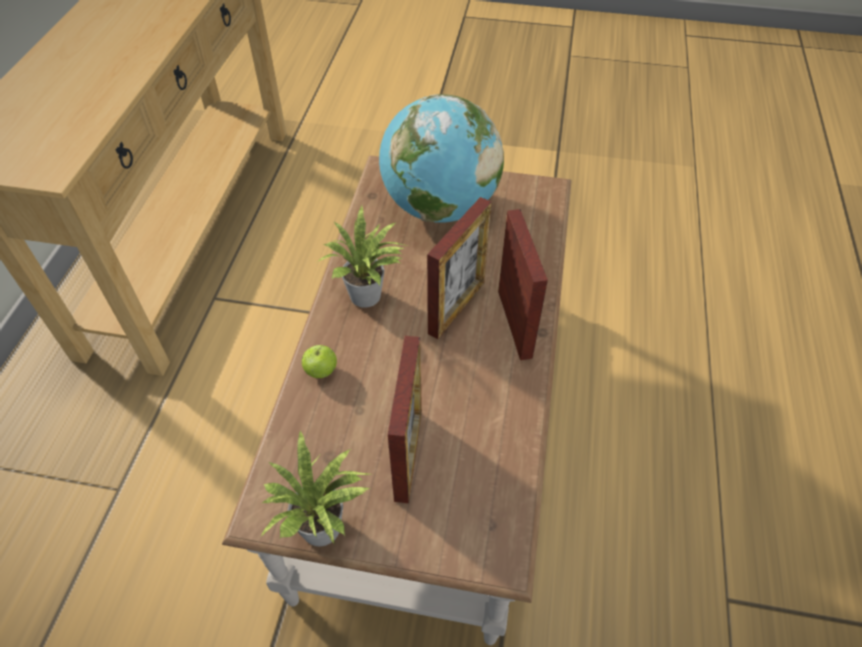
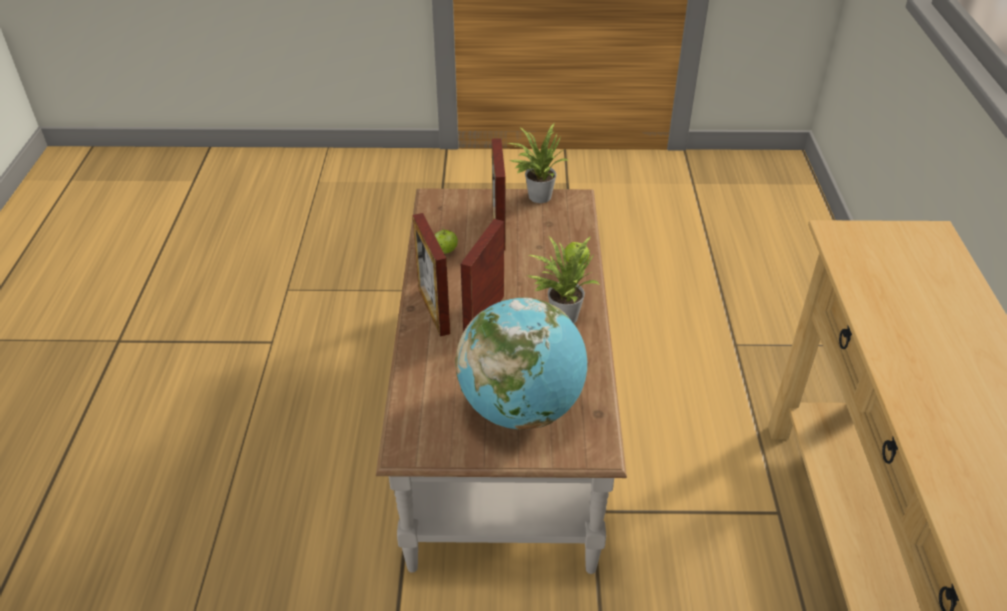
camera: 170 degrees right, 10 degrees down
none -> apple [435,228,458,254]

